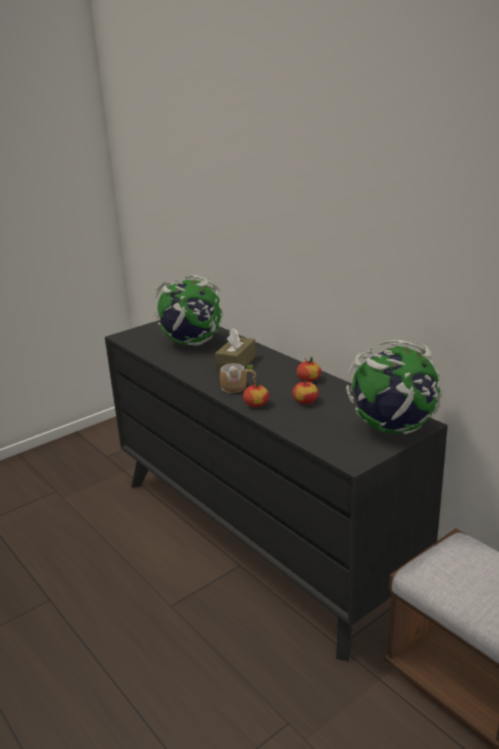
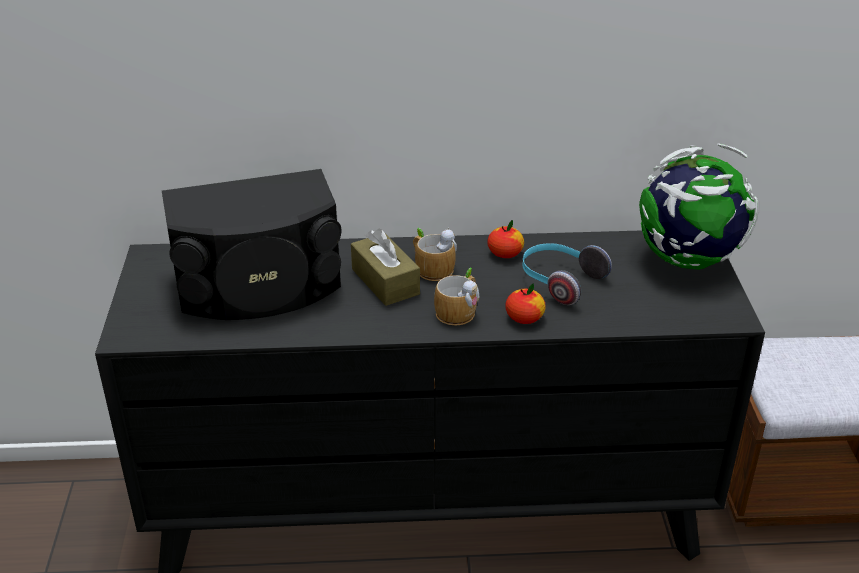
camera: 55 degrees left, 10 degrees up
globe [153,275,223,346] -> black speaker [162,169,341,320]
apple [292,378,319,404] -> headphones [522,243,612,305]
none -> mug [413,228,457,281]

